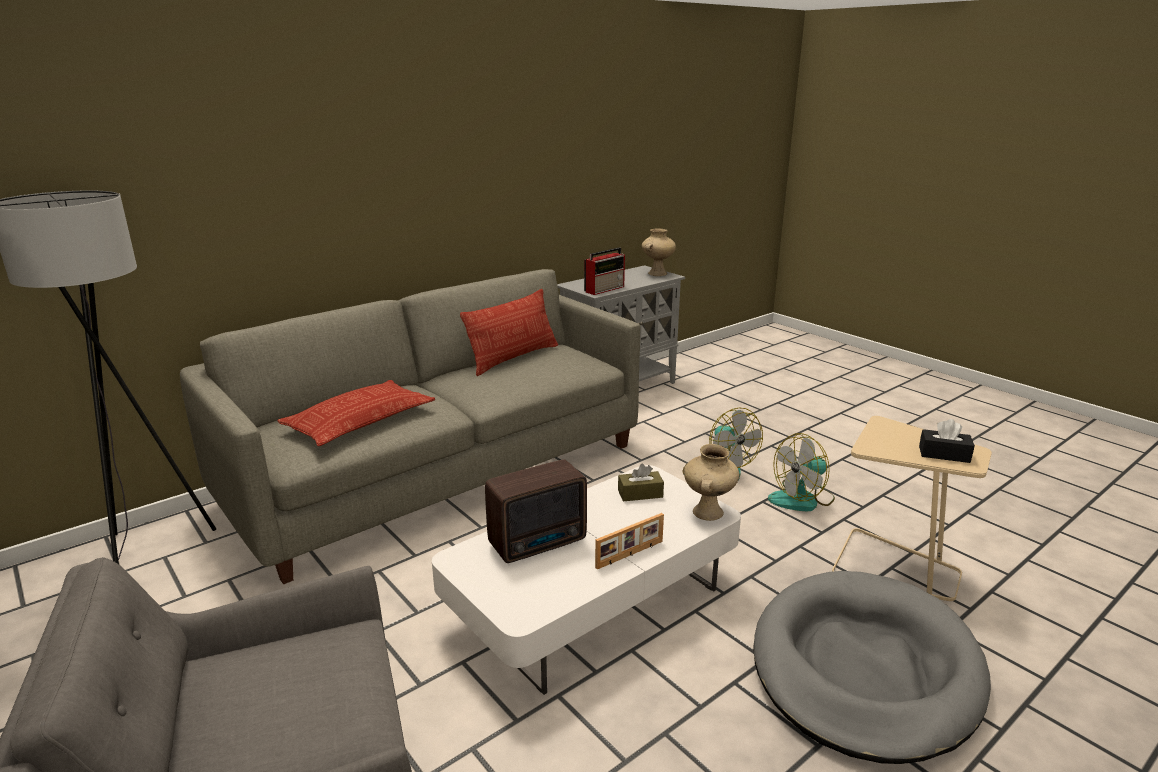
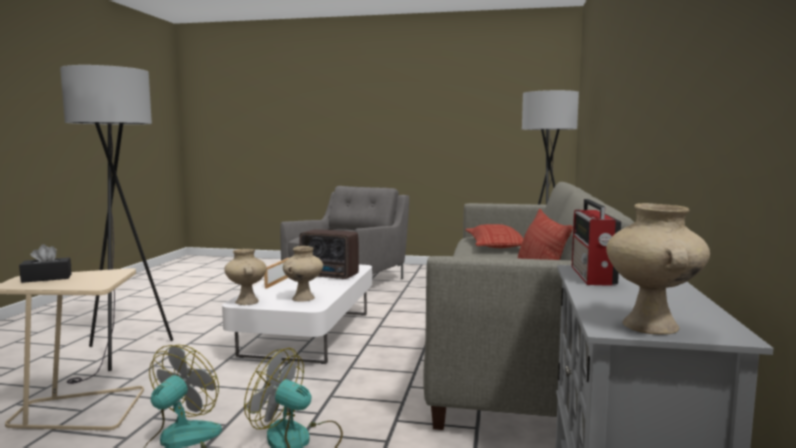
camera: 140 degrees right, 15 degrees down
radio [485,459,587,563] -> radio turned 90 degrees counterclockwise [299,229,359,279]
brown tissue box [618,464,664,501] -> beige vase [283,246,323,302]
grey dog bed [753,571,991,764] -> grey floor lamp [60,65,173,384]

